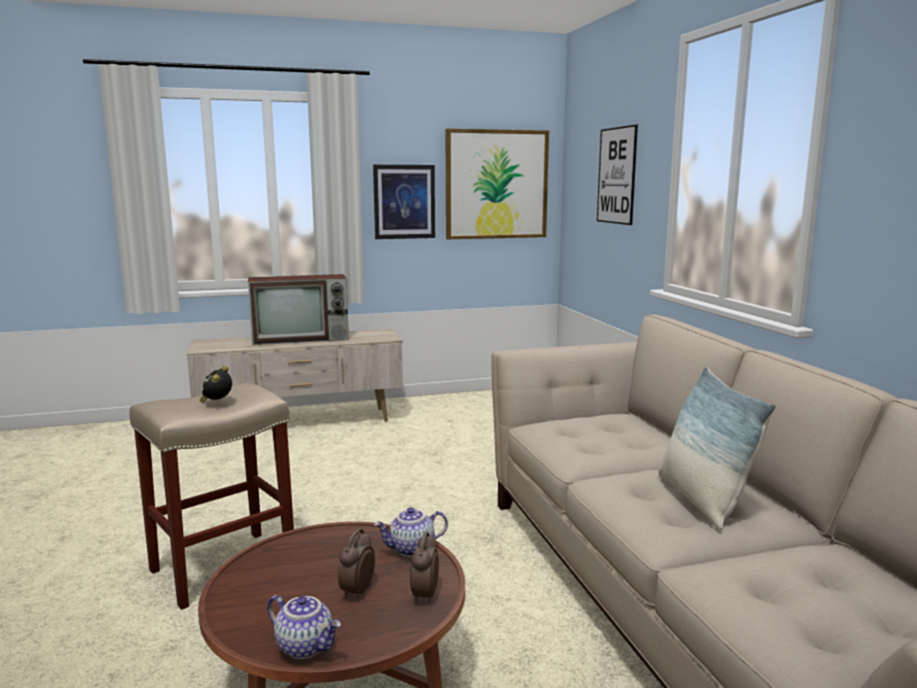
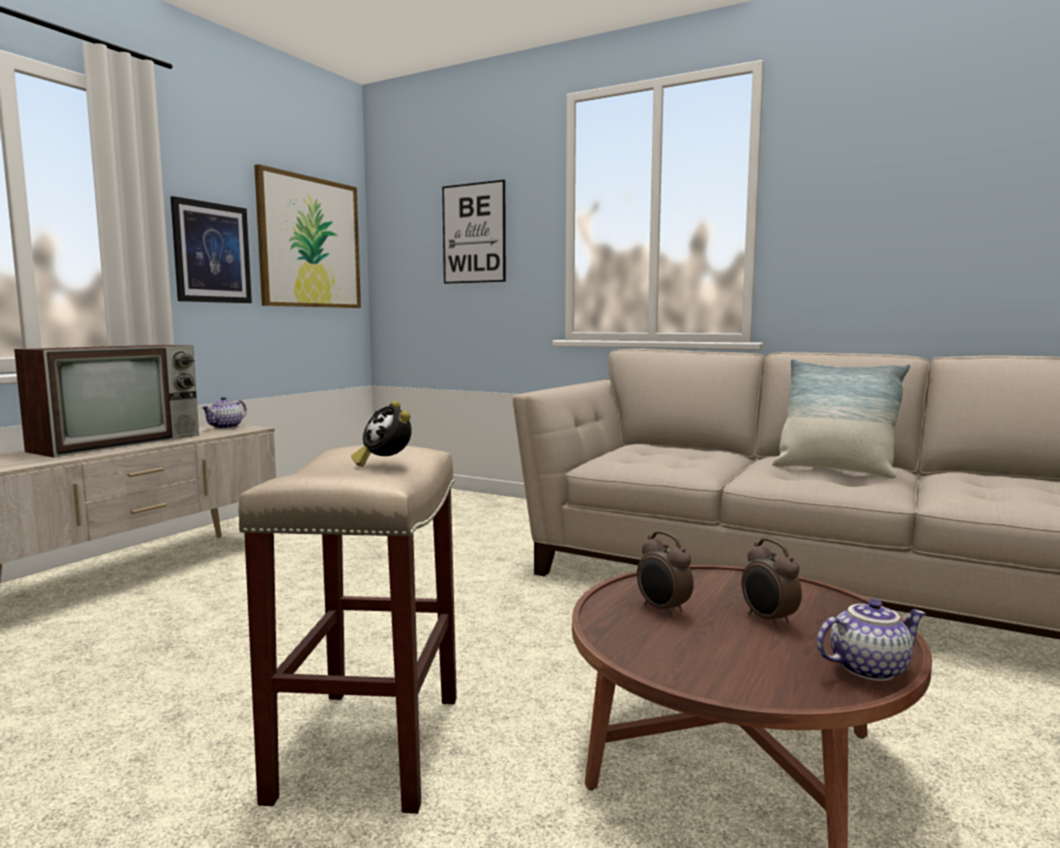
camera: 45 degrees left, 5 degrees down
teapot [374,507,448,557] -> teapot moved to [201,397,247,429]
alarm clock [410,532,439,604] -> alarm clock moved to [637,531,694,617]

